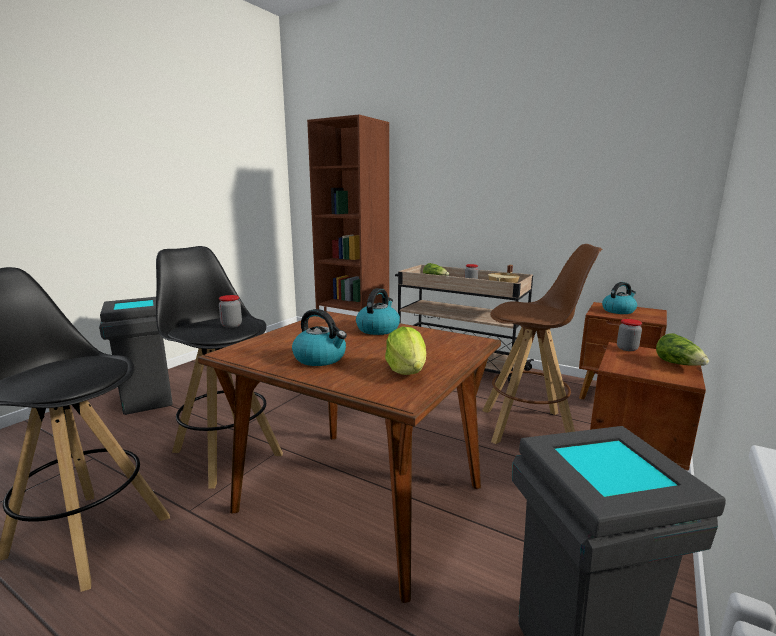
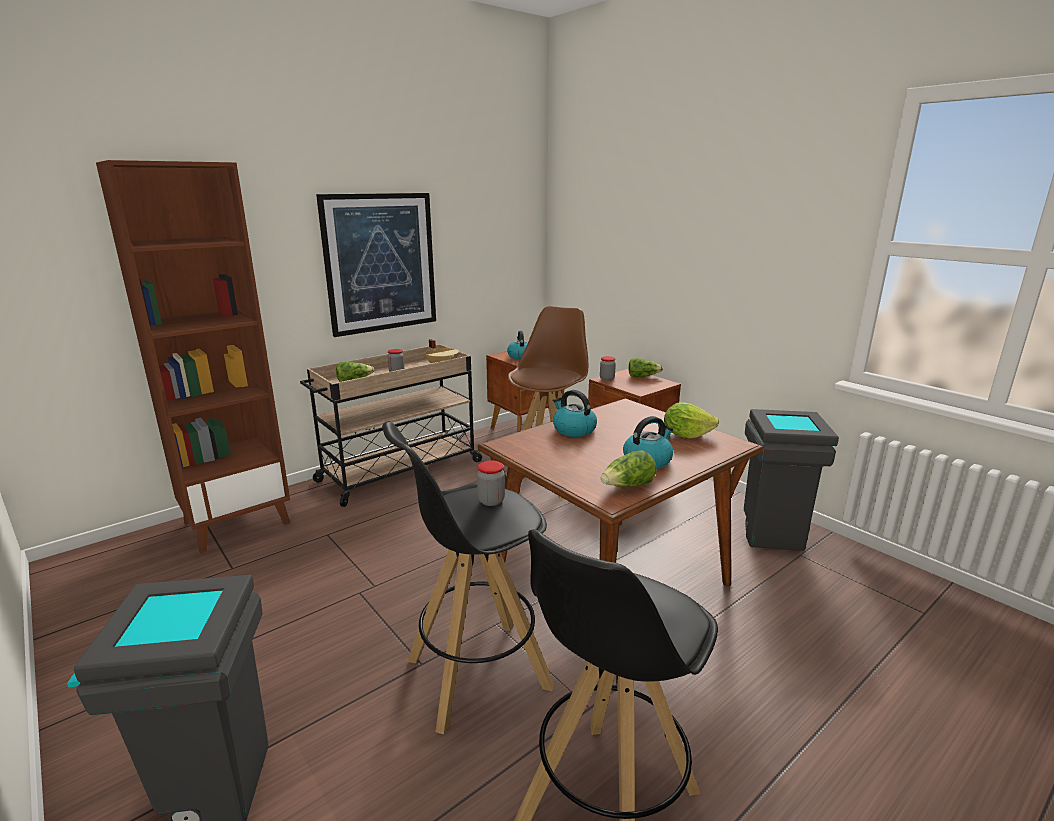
camera: 70 degrees left, 5 degrees up
none -> picture [316,193,436,337]
none -> lettuce [601,450,657,487]

